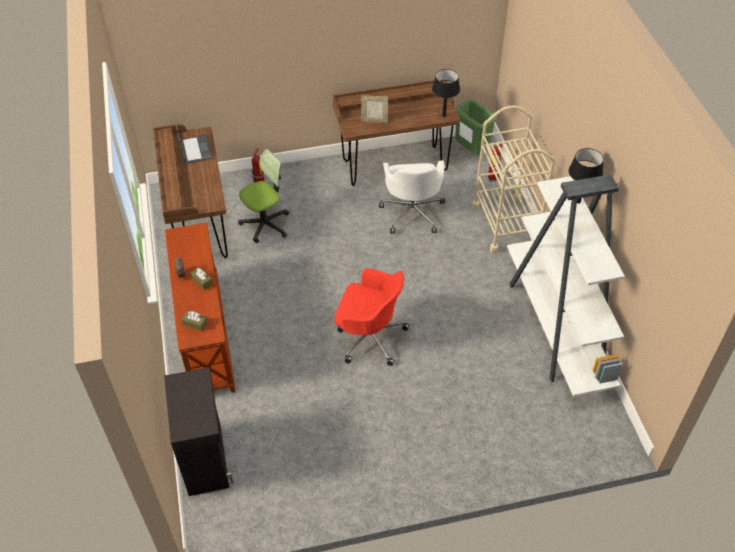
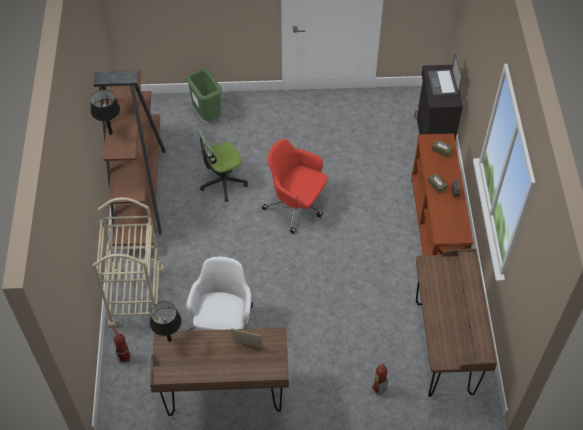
camera: 170 degrees left, 5 degrees up
laptop [175,121,212,164] -> laptop moved to [428,53,462,96]
office chair [238,149,289,243] -> office chair moved to [198,130,248,202]
green trash can [455,100,497,154] -> green trash can moved to [186,69,222,121]
white bookcase [507,175,625,397] -> brown bookcase [94,70,165,246]

